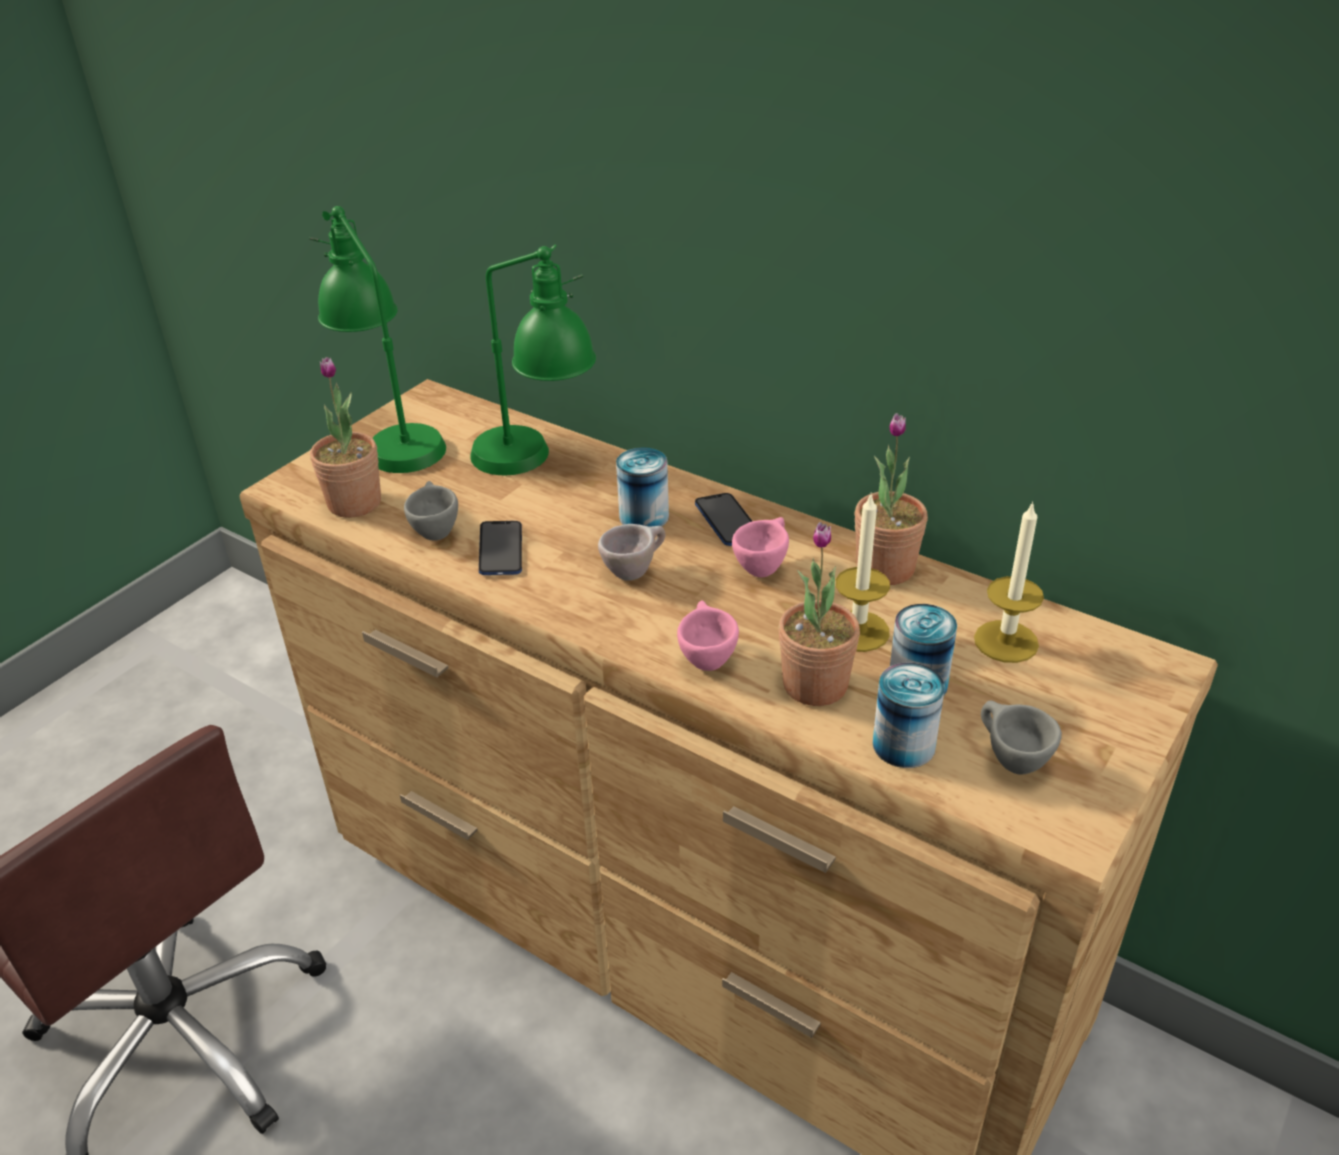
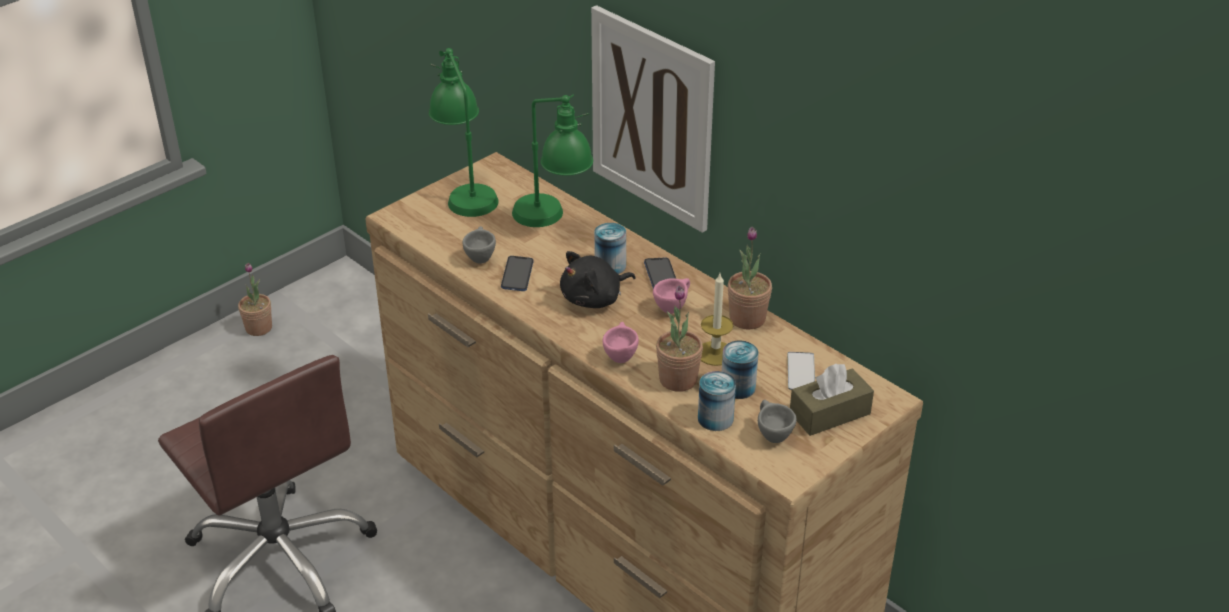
camera: 10 degrees right, 0 degrees up
potted plant [310,357,381,518] -> potted plant moved to [238,263,272,336]
beige cup [598,524,665,581] -> black plush toy [560,251,636,308]
candle [974,501,1044,663] -> phone [788,352,815,390]
none -> picture [591,5,715,233]
none -> brown tissue box [790,364,874,436]

